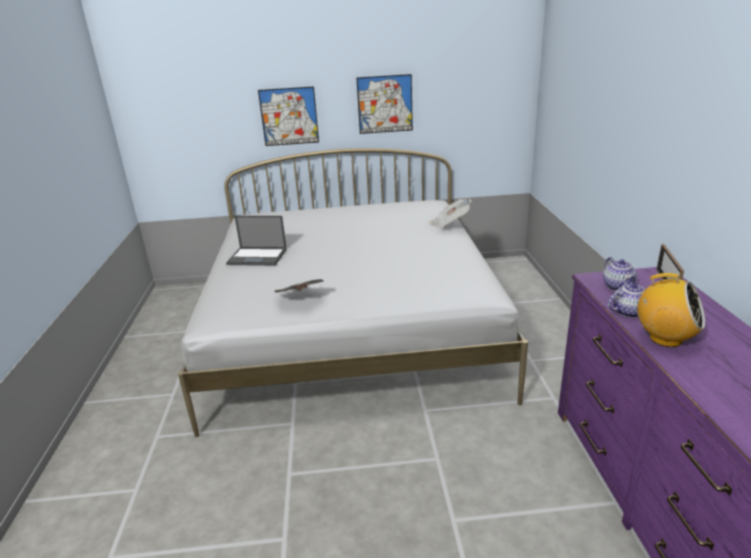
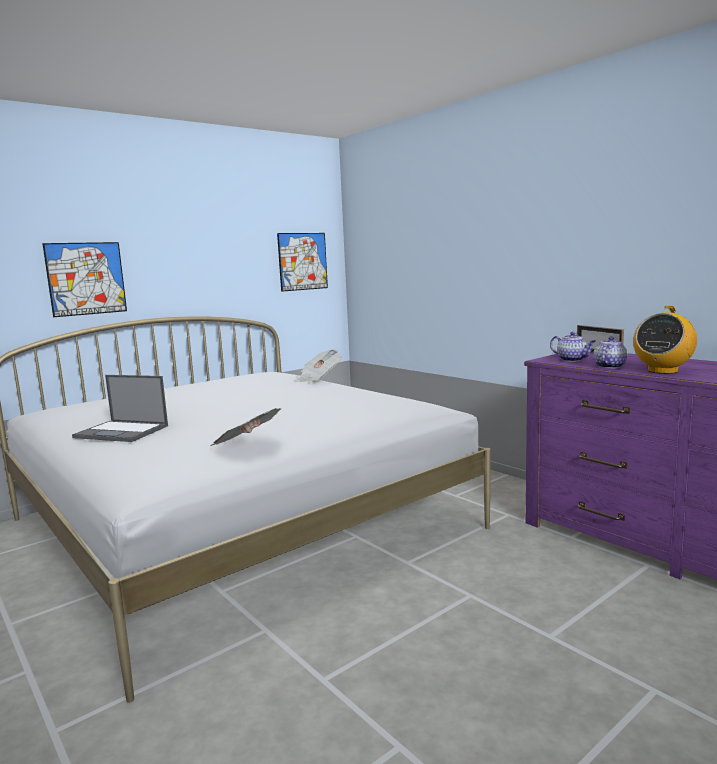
camera: 35 degrees left, 15 degrees down
laptop [226,216,287,266] -> laptop turned 45 degrees clockwise [72,375,168,442]
picture [356,74,413,134] -> picture moved to [277,233,328,292]
radio [637,273,705,347] -> radio turned 135 degrees clockwise [633,306,697,374]

